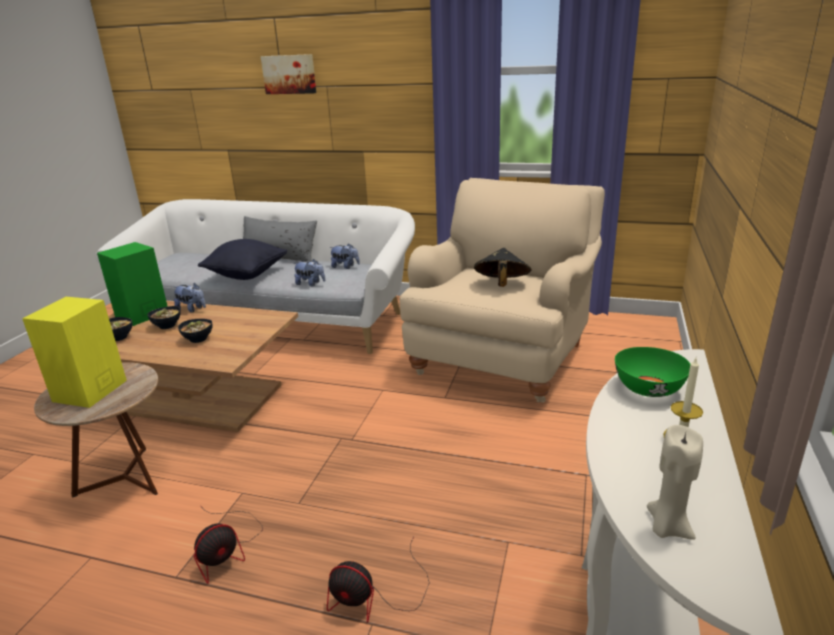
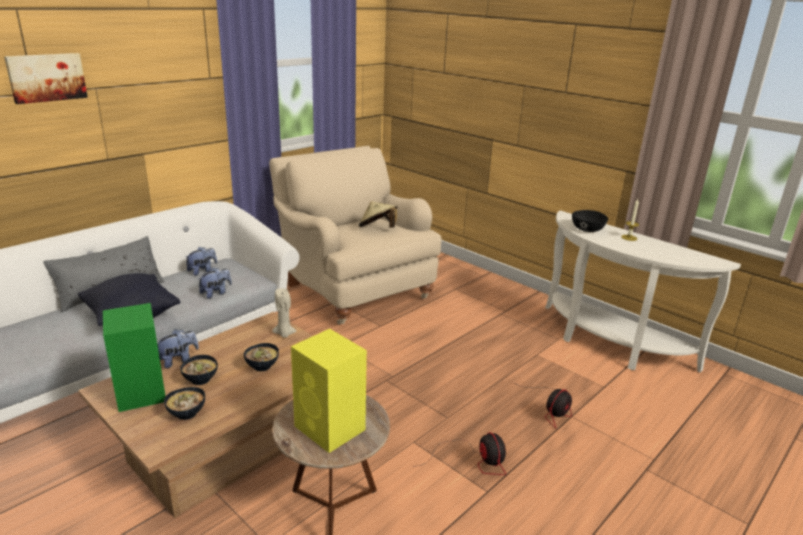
camera: 65 degrees left, 0 degrees up
black hat [474,248,532,287] -> beige hat [359,201,398,228]
green bowl [615,347,690,397] -> black bowl [572,210,608,232]
beige candle [647,425,703,540] -> beige candle moved to [272,289,297,338]

